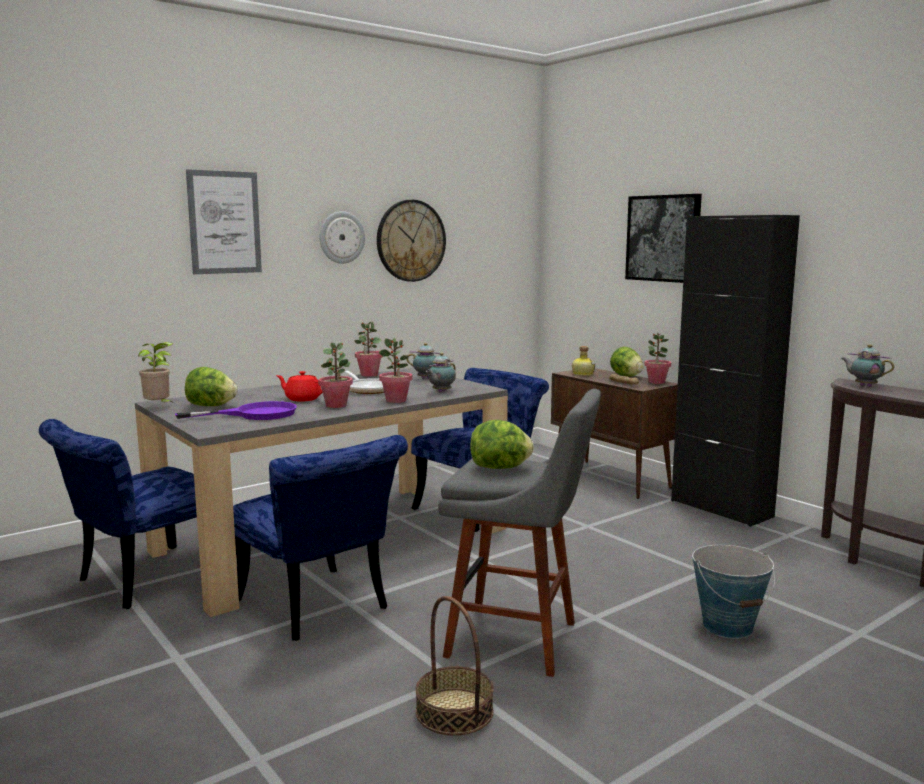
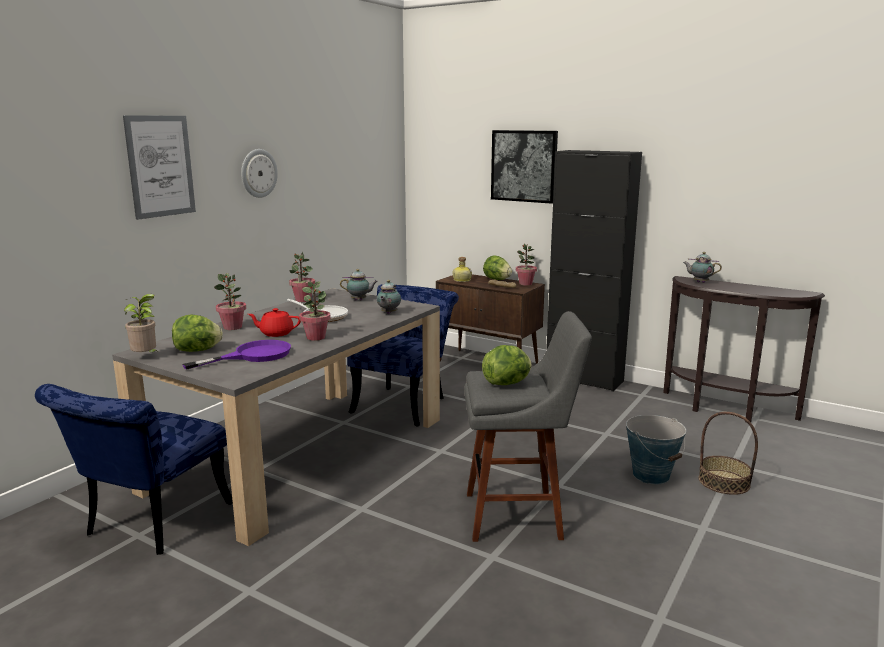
camera: 20 degrees left, 5 degrees up
blue chair [233,435,408,641] -> none
wall clock [377,200,446,282] -> none
potted plant [378,338,412,403] -> potted plant moved to [214,273,246,330]
basket [415,596,494,736] -> basket moved to [698,412,758,495]

